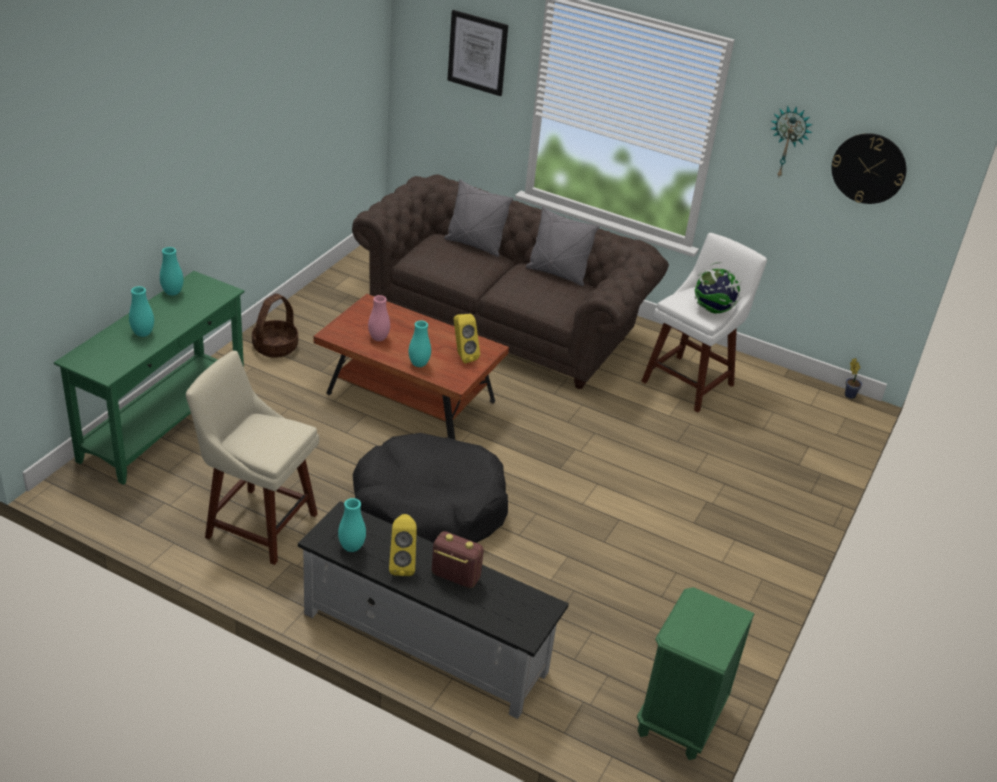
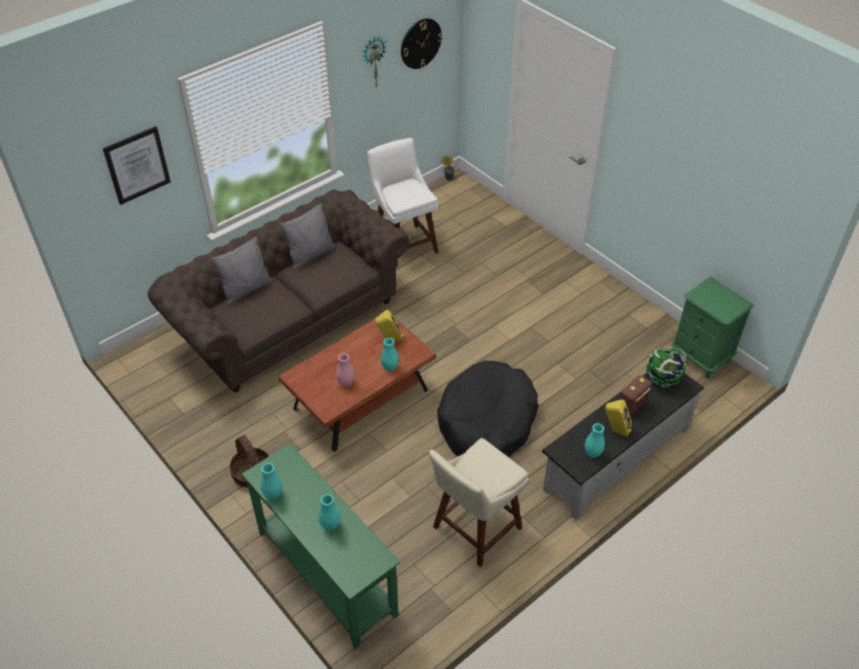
camera: 65 degrees left, 10 degrees up
globe [694,262,742,313] -> globe moved to [646,347,686,387]

